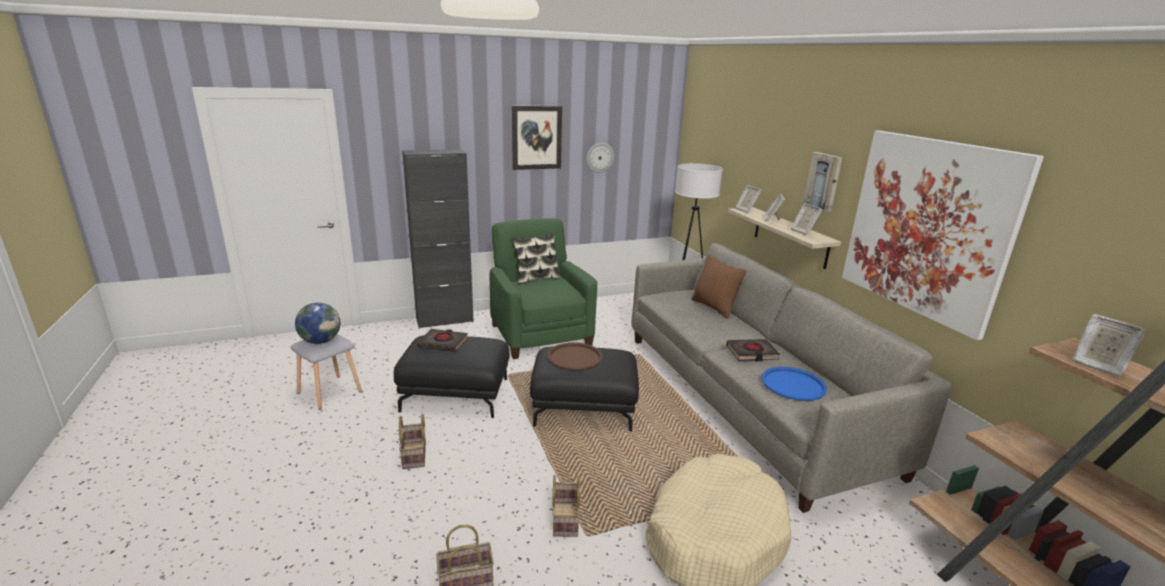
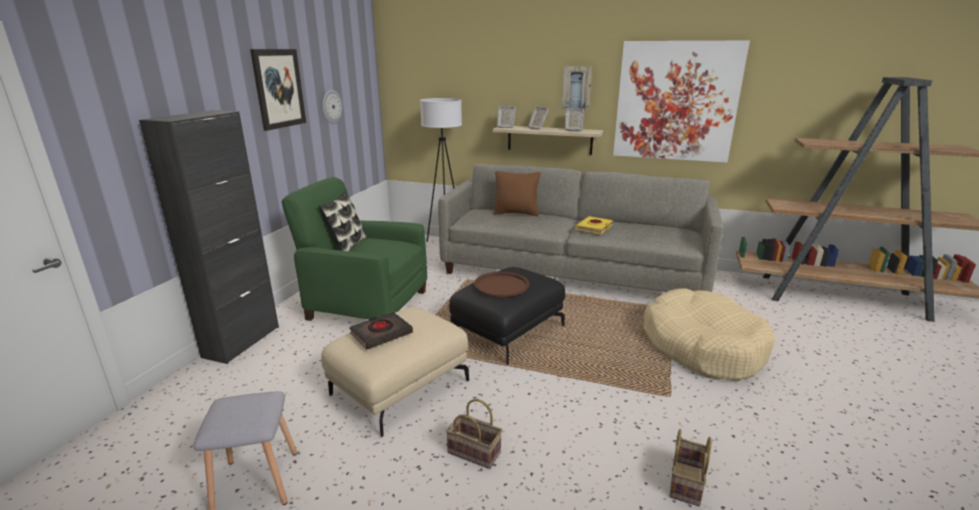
camera: 50 degrees left, 0 degrees up
globe [295,302,340,344] -> none
black ottoman [394,335,510,418] -> beige ottoman [321,307,469,437]
basket [552,475,580,537] -> none
black book [726,339,780,361] -> yellow book [576,216,613,234]
blue tray [762,367,827,401] -> none
picture frame [1072,314,1146,377] -> none

